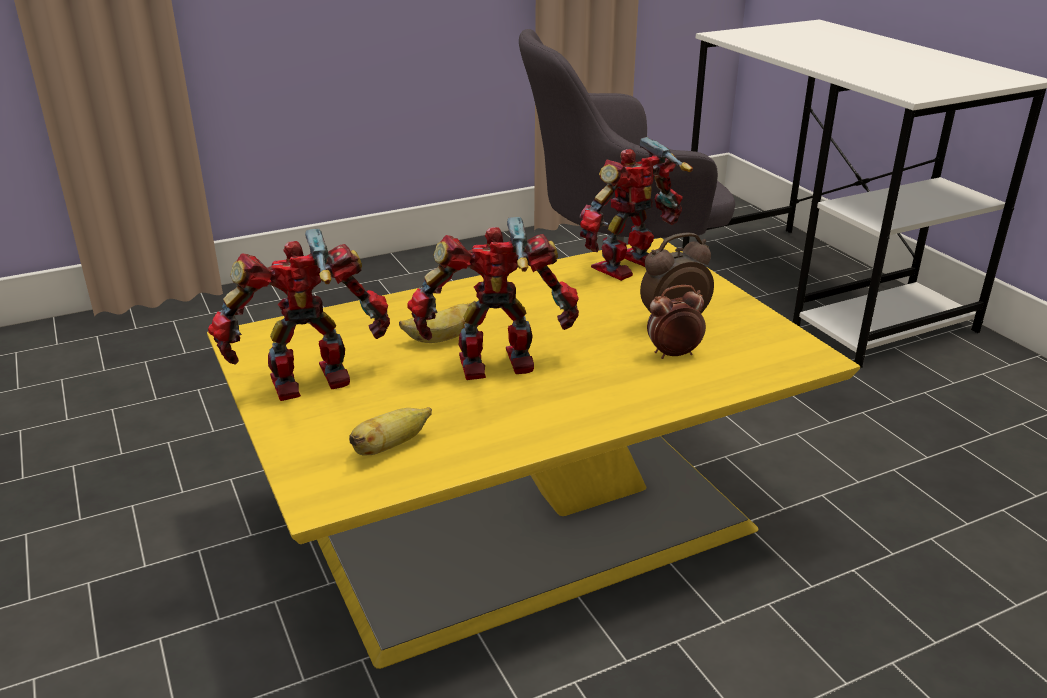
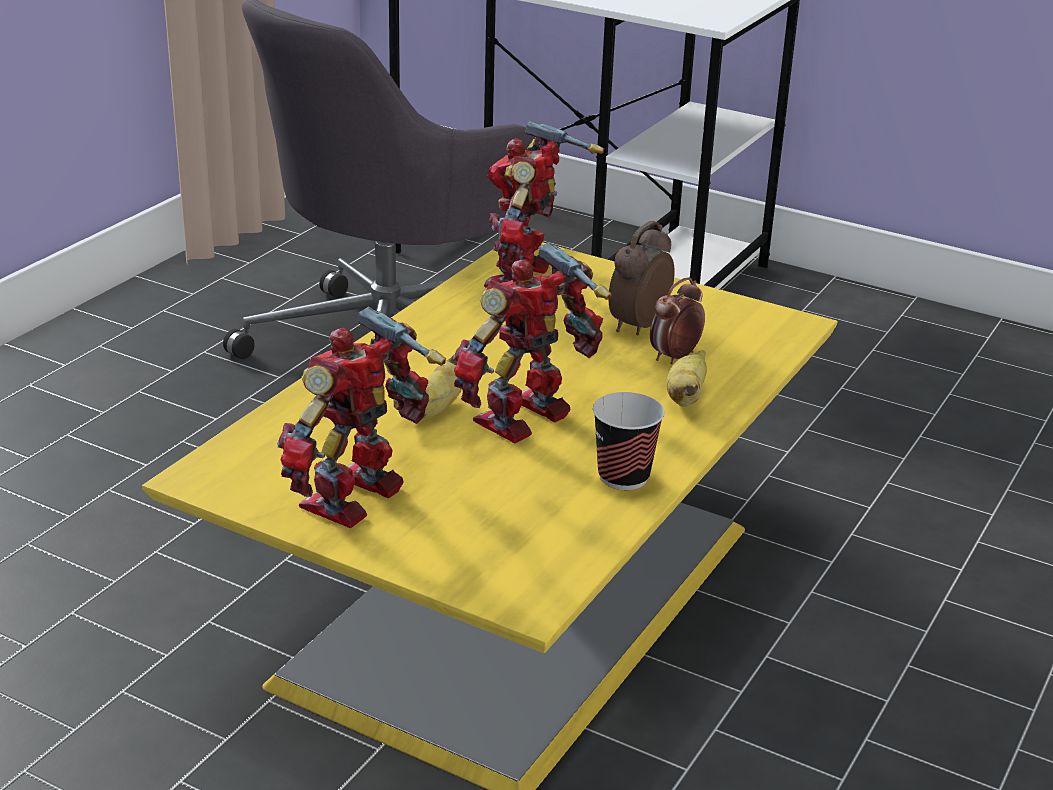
camera: 35 degrees left, 0 degrees up
banana [349,407,432,456] -> banana moved to [666,351,707,407]
none -> cup [593,392,665,490]

